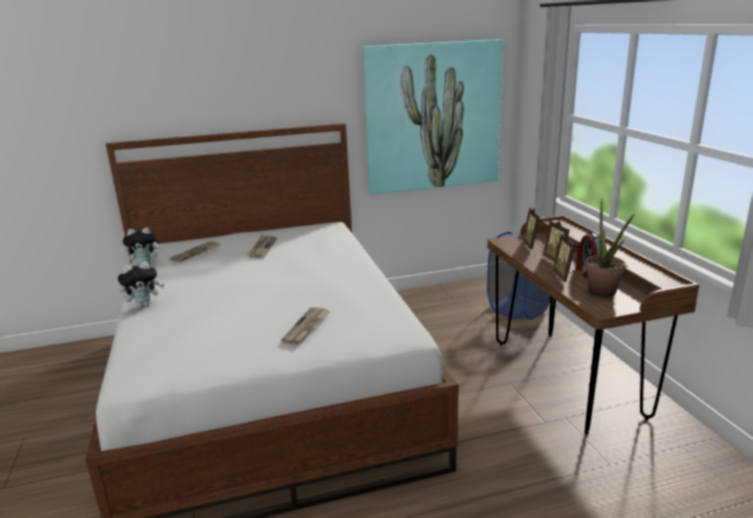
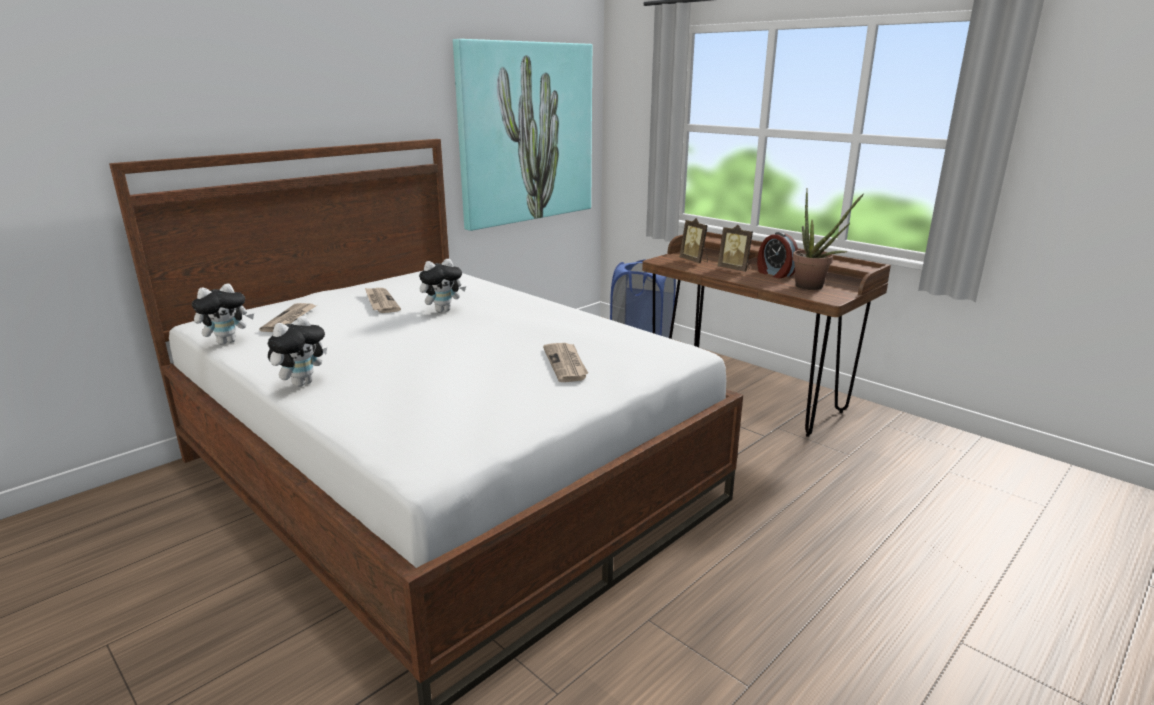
camera: 30 degrees left, 0 degrees up
picture frame [552,234,578,282] -> none
none -> plush toy [419,259,466,312]

